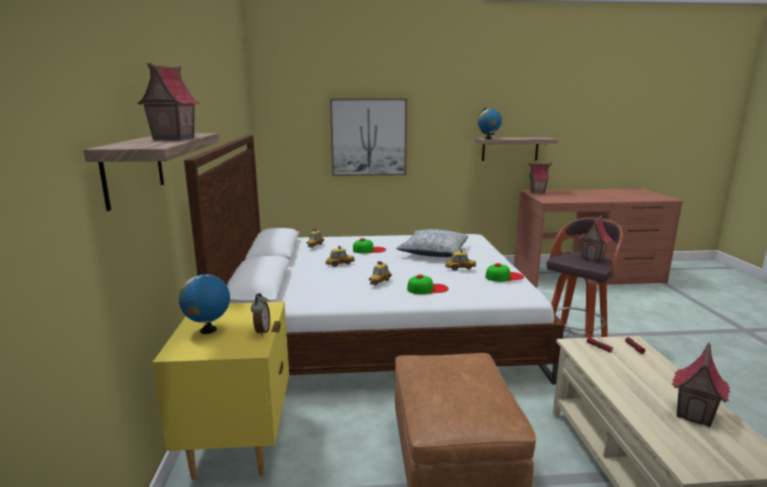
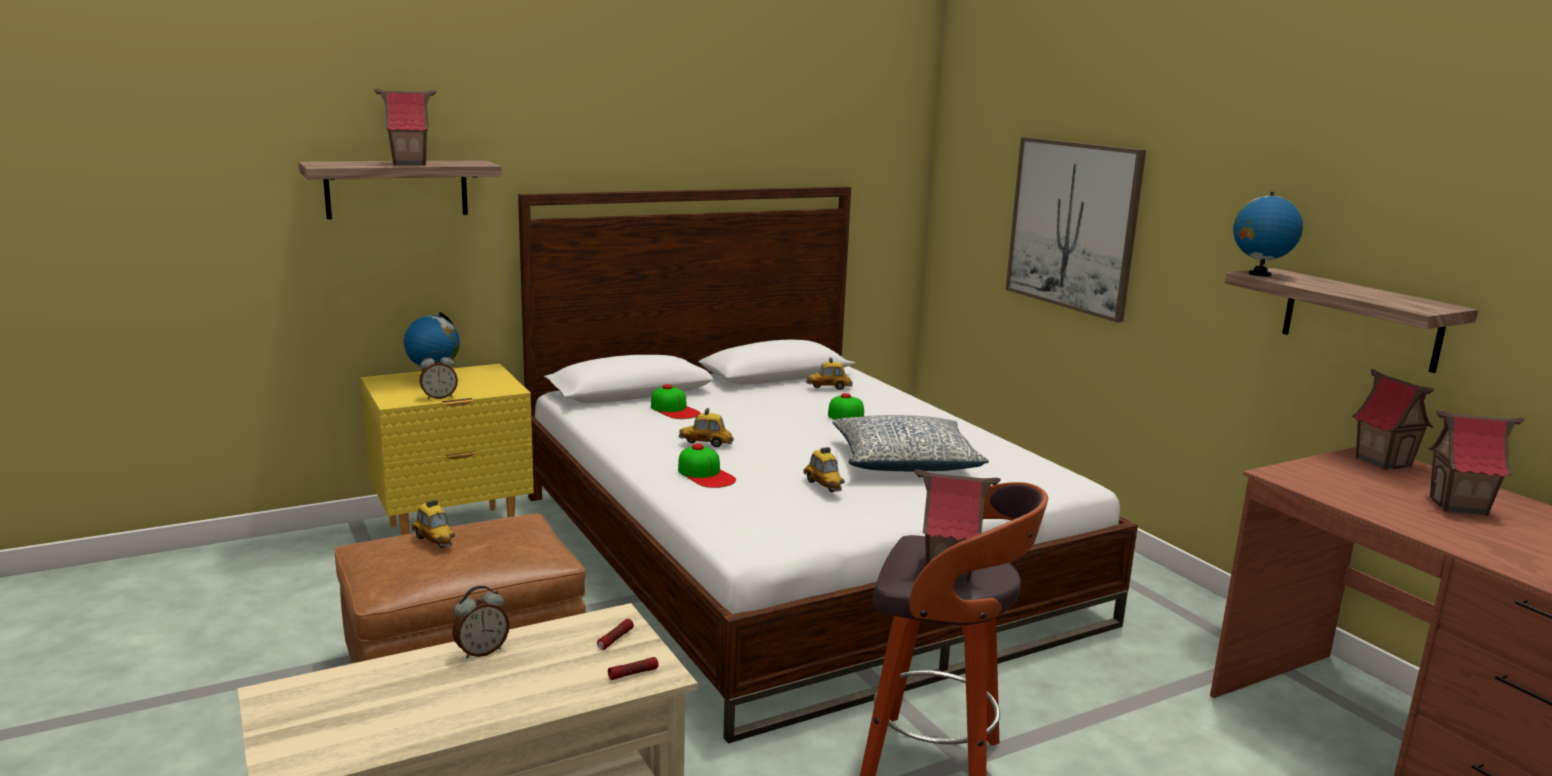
camera: 65 degrees right, 0 degrees up
toy car [325,246,355,267] -> toy car moved to [411,499,455,548]
cap [485,263,524,282] -> cap moved to [651,384,700,419]
toy house [672,342,731,427] -> toy house moved to [1429,410,1524,516]
none -> alarm clock [452,586,510,659]

